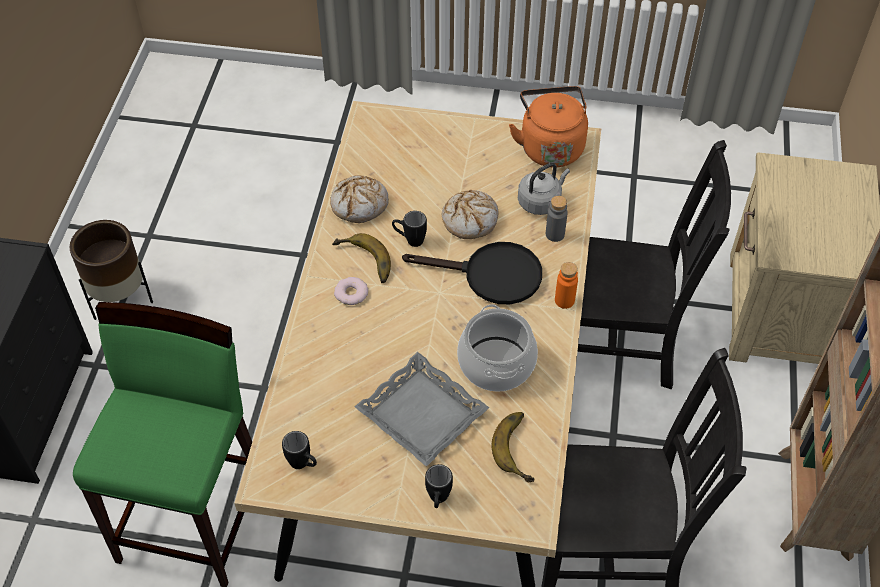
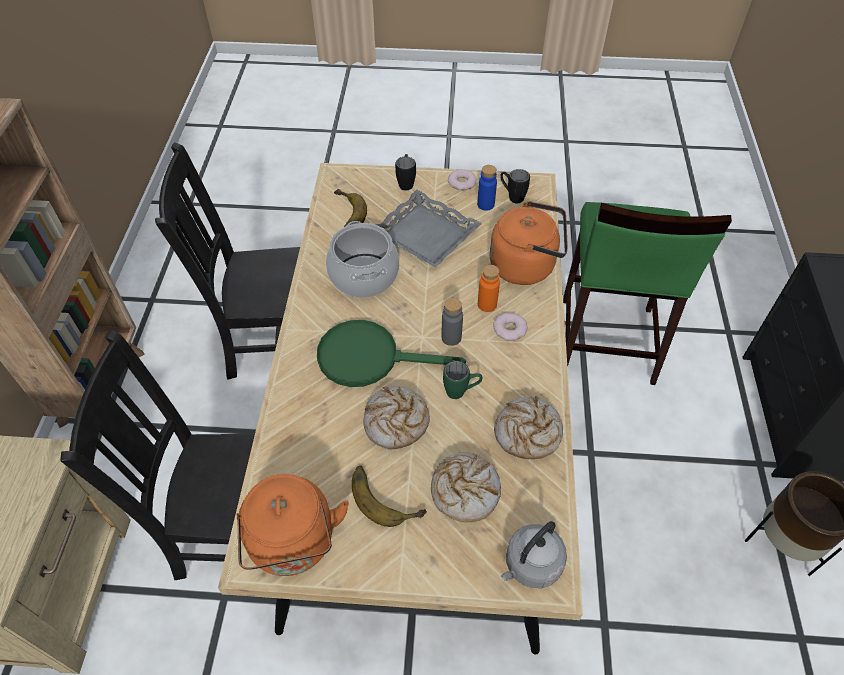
camera: 175 degrees right, 0 degrees up
banana [332,233,391,283] -> banana moved to [352,465,427,527]
black mug [392,211,427,247] -> green mug [443,361,482,399]
black frying pan [402,242,542,304] -> green frying pan [317,320,466,387]
grey kettle [518,163,570,215] -> grey kettle moved to [501,521,567,588]
grey bottle [546,196,568,242] -> grey bottle moved to [441,298,463,346]
orange bottle [555,262,578,309] -> orange bottle moved to [478,265,500,312]
none -> bread [431,452,501,522]
none -> donut [448,169,476,190]
none -> blue bottle [477,165,497,211]
none -> orange kettle [490,201,568,285]

